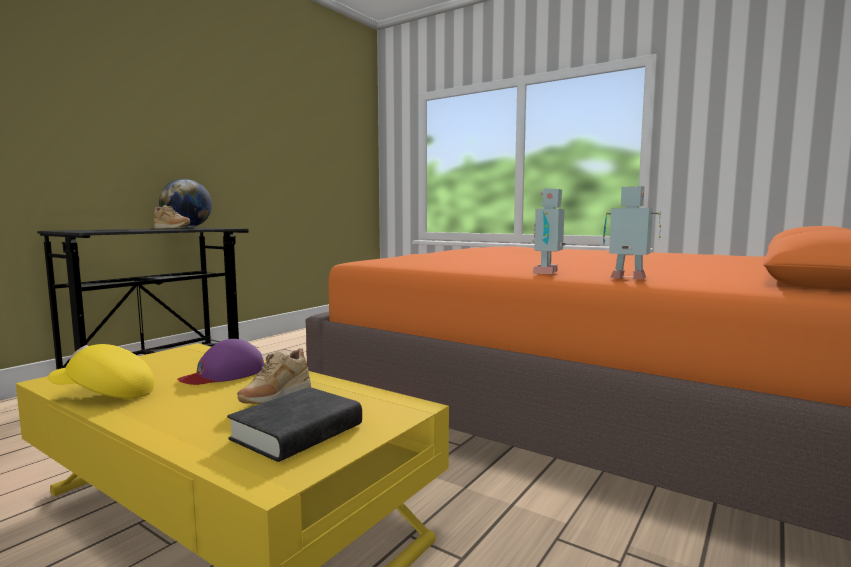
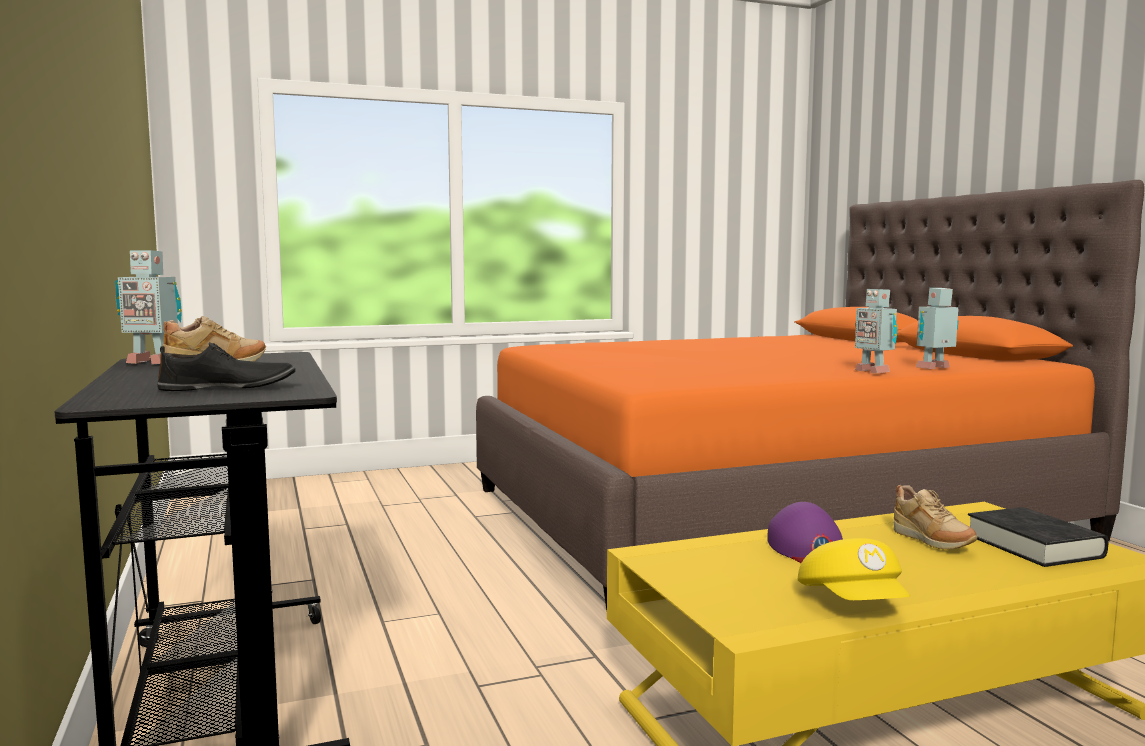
camera: 55 degrees left, 0 degrees up
yellow cap [48,344,154,399] -> yellow cap turned 45 degrees counterclockwise [798,538,910,600]
globe [159,179,212,228] -> toy robot [115,250,182,365]
none -> black shoe [157,342,296,391]

